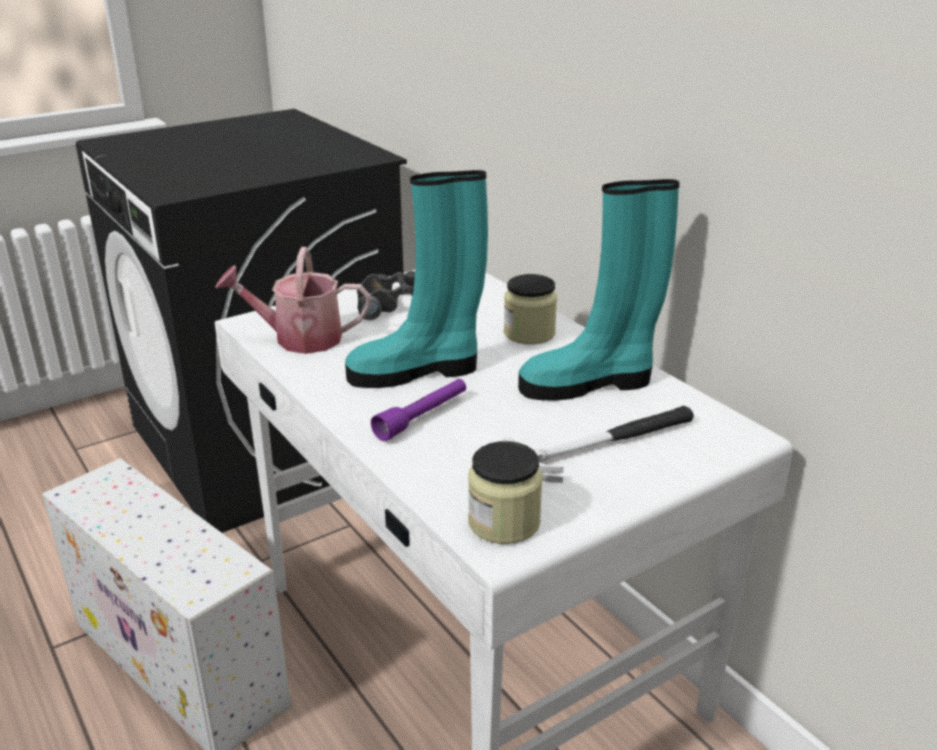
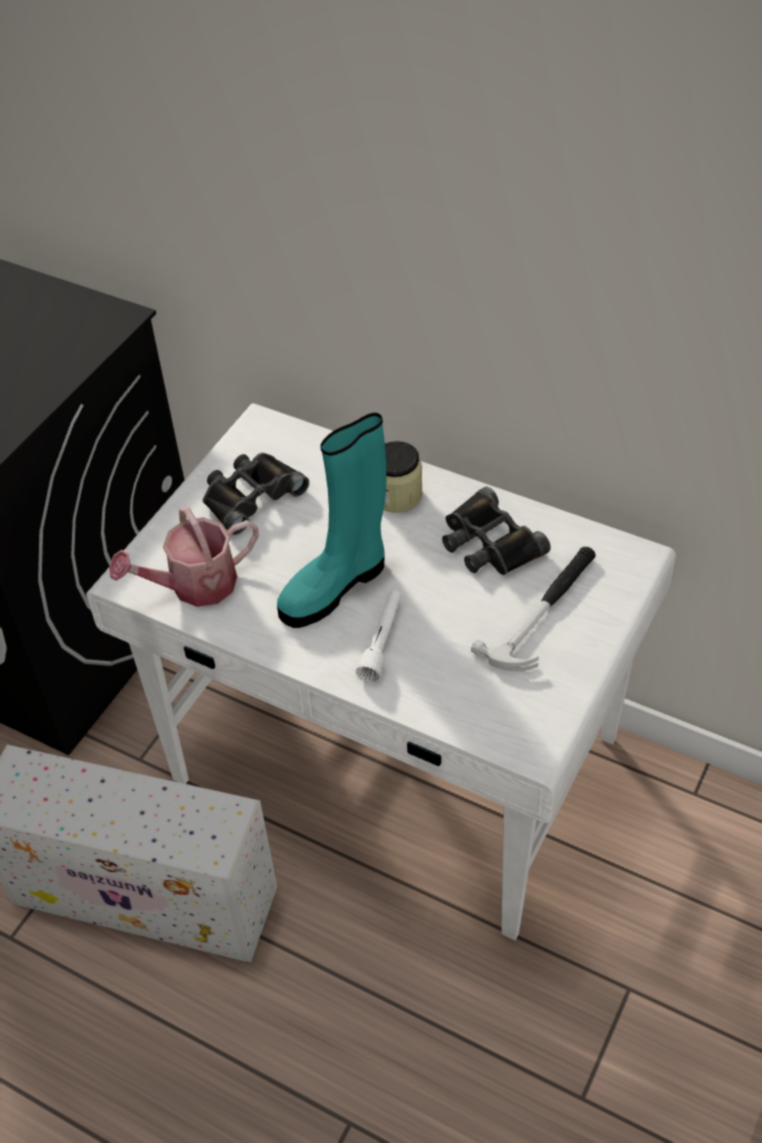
camera: 25 degrees left, 20 degrees up
purple flashlight [371,379,466,441] -> white flashlight [356,590,401,682]
jar [468,441,543,544] -> none
turquoise boot [518,179,680,401] -> black binoculars [442,486,551,575]

